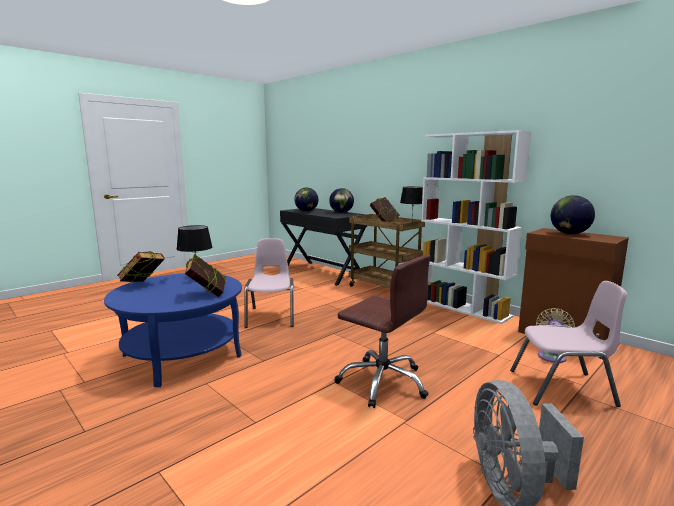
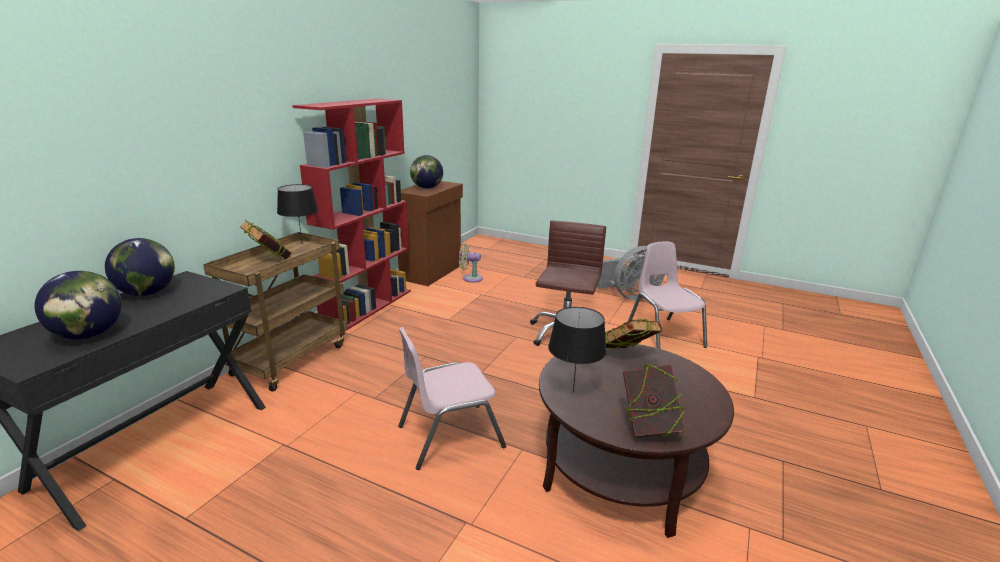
camera: 110 degrees left, 10 degrees up
blue coffee table [104,273,242,387] -> brown coffee table [539,344,734,538]
white bookcase [421,130,532,324] -> red bookcase [292,99,411,332]
pink chair [510,281,627,407] -> pink chair moved to [628,241,707,349]

